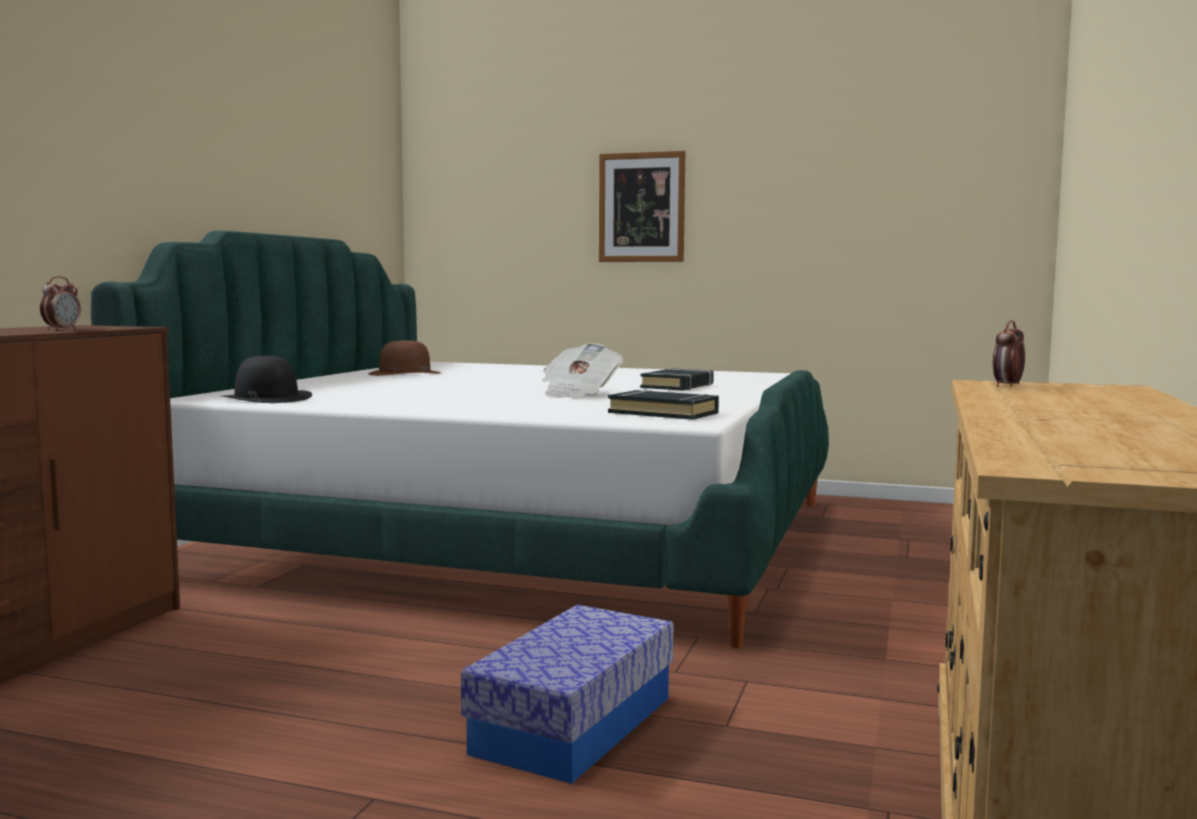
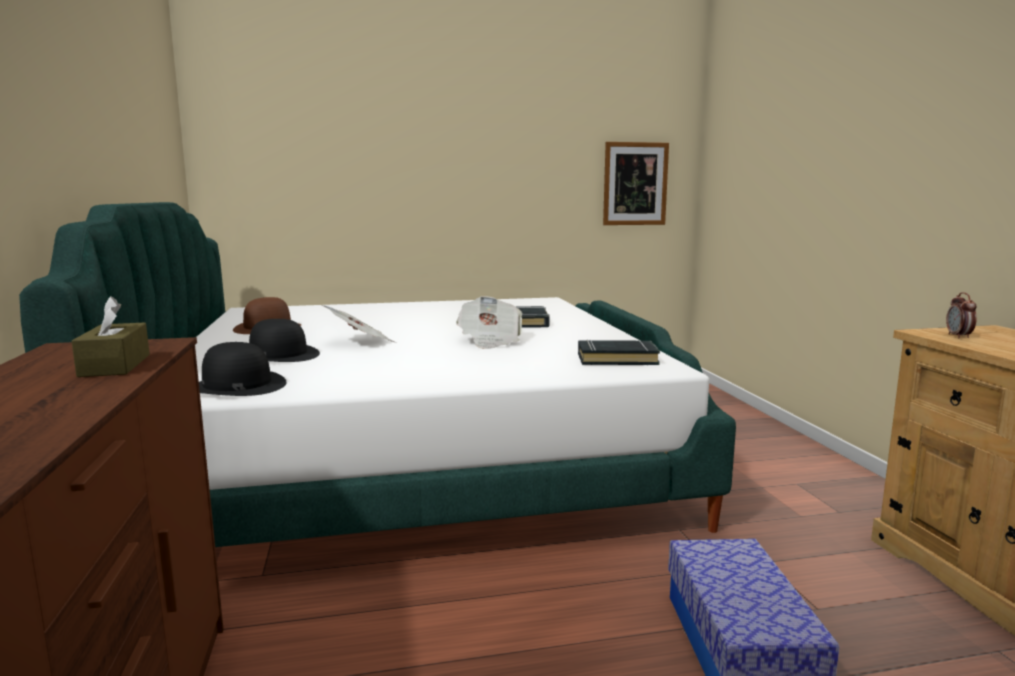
camera: 30 degrees left, 5 degrees up
alarm clock [40,276,81,330] -> brown tissue box [71,296,150,377]
picture [599,151,685,262] -> picture moved to [603,142,669,225]
none -> black hat [249,319,320,362]
none -> newspaper [322,305,394,342]

